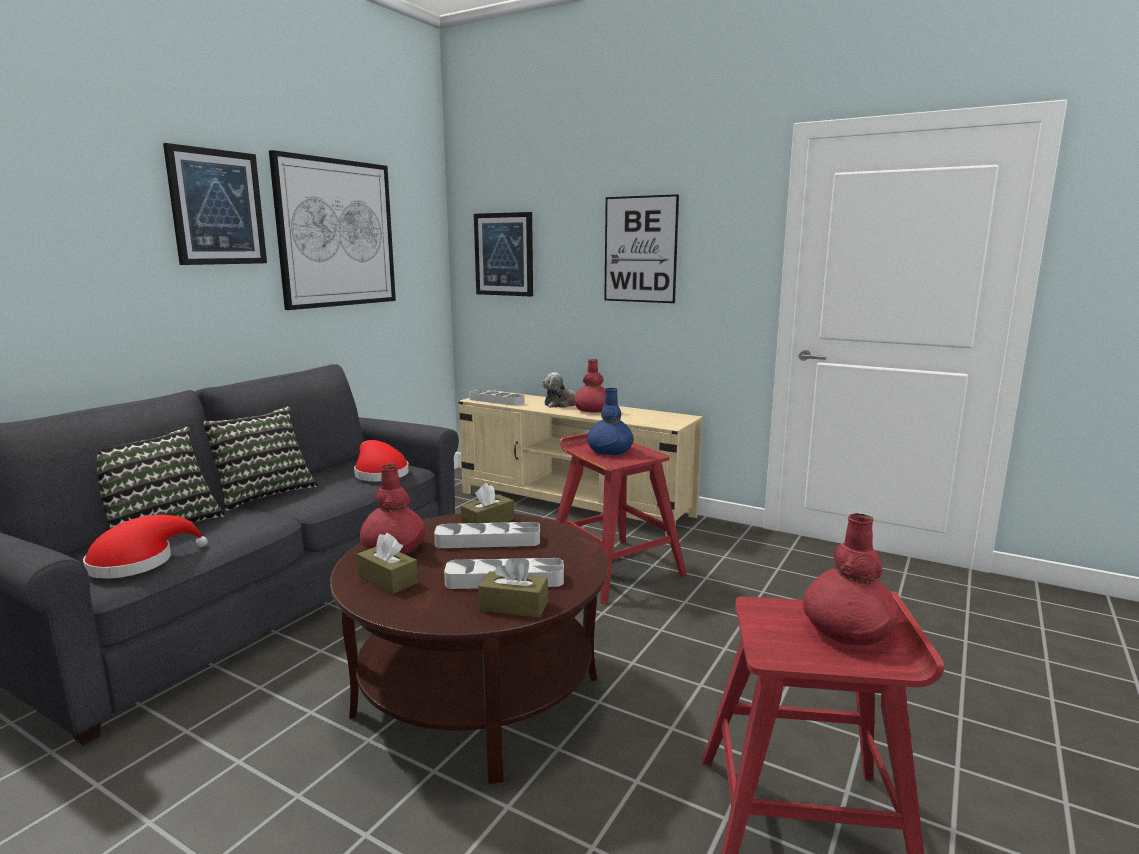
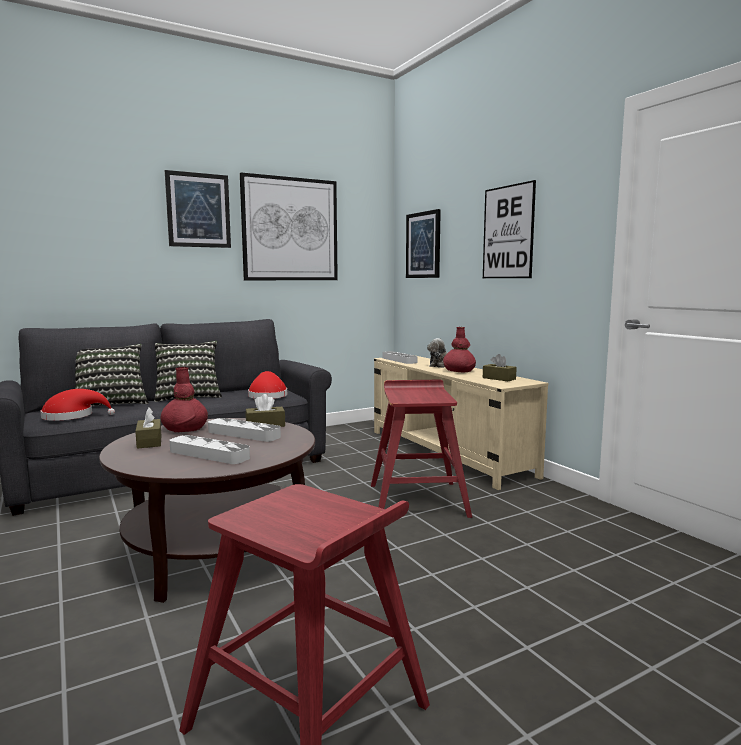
camera: 30 degrees right, 5 degrees down
brown tissue box [478,558,548,618] -> brown tissue box moved to [483,354,517,381]
blue vase [587,388,634,455] -> none
red vase [802,513,899,646] -> none

